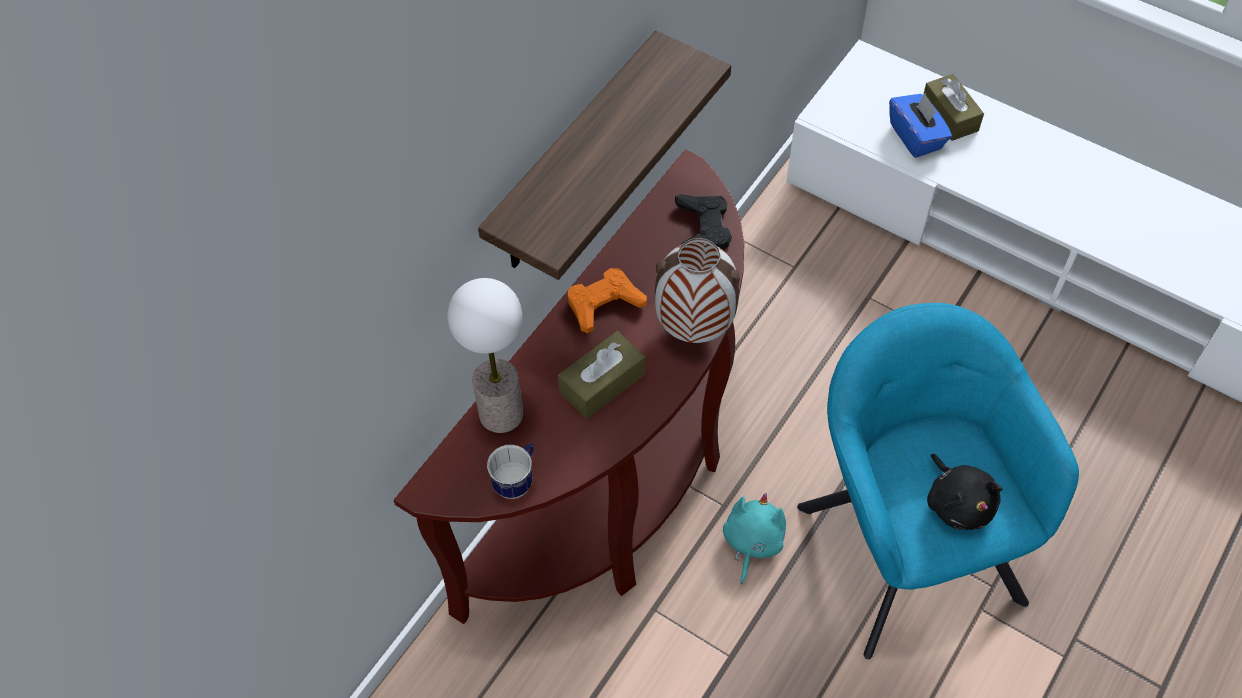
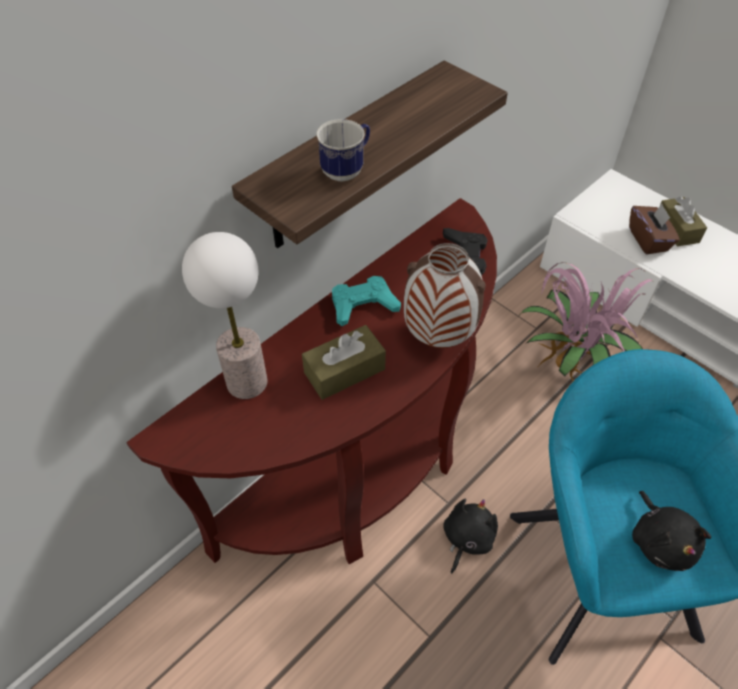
camera: 10 degrees right, 5 degrees down
mug [487,443,534,499] -> mug moved to [317,119,370,181]
orange game controller [568,268,647,334] -> turquoise game controller [332,276,401,326]
turquoise plush toy [723,493,786,584] -> black plush toy [443,498,498,574]
blue tissue box [889,93,952,158] -> brown tissue box [629,204,680,255]
none -> potted plant [520,262,654,381]

